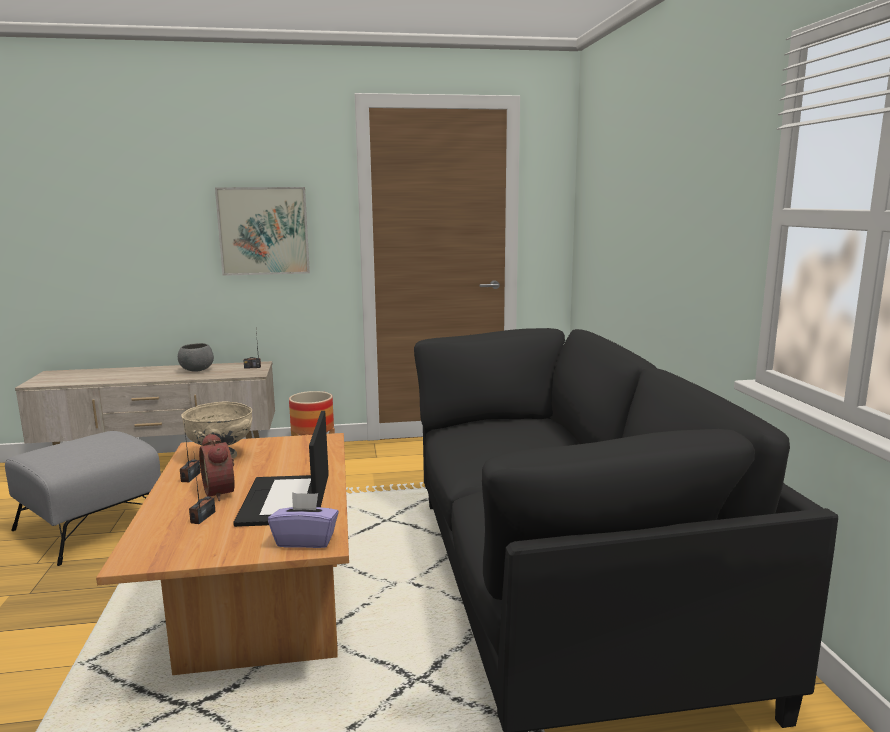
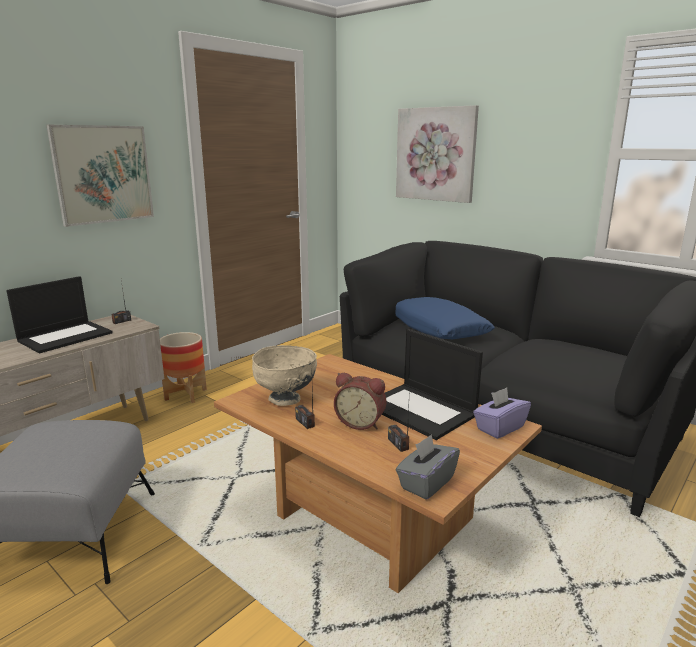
camera: 40 degrees left, 5 degrees up
grey bowl [178,343,214,372] -> laptop [6,276,113,353]
none -> picture [396,105,479,203]
none -> blue pillow [396,297,495,339]
none -> grey tissue box [396,434,460,500]

